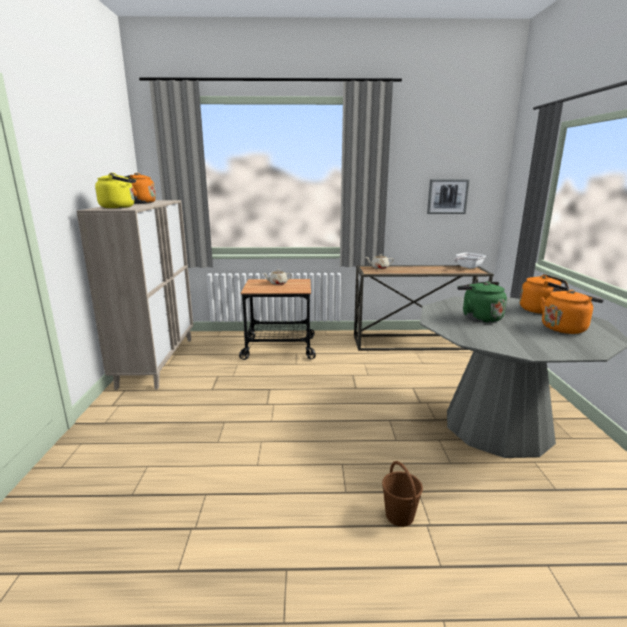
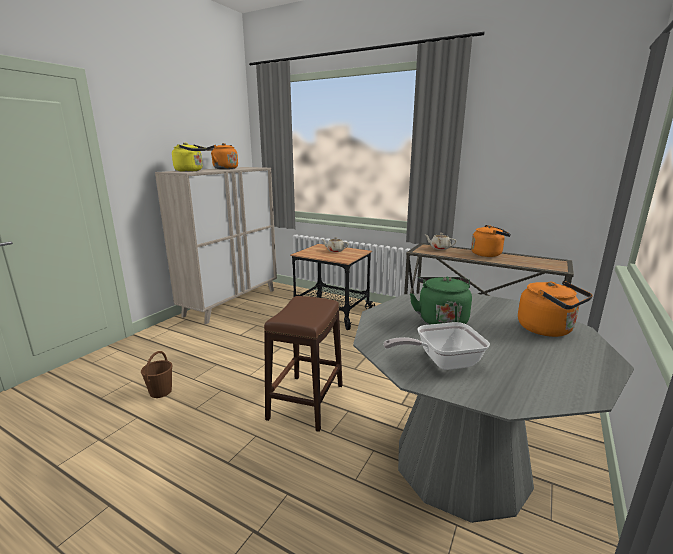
camera: 30 degrees right, 0 degrees up
brown bucket [382,461,423,527] -> brown bucket moved to [141,351,173,398]
picture [427,179,470,214] -> none
frying pan [454,253,486,269] -> frying pan moved to [383,322,490,370]
orange kettle [540,288,604,334] -> orange kettle moved to [471,225,511,257]
none -> brown stool [264,296,343,432]

